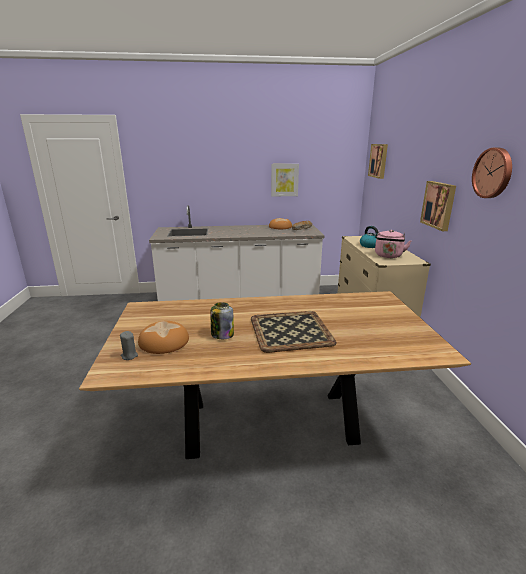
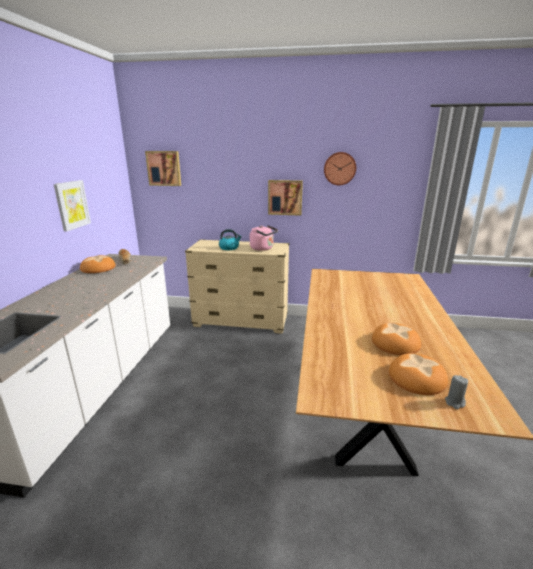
camera: 75 degrees left, 0 degrees up
jar [210,302,234,339] -> bread [372,323,421,355]
tray [251,311,337,353] -> none

